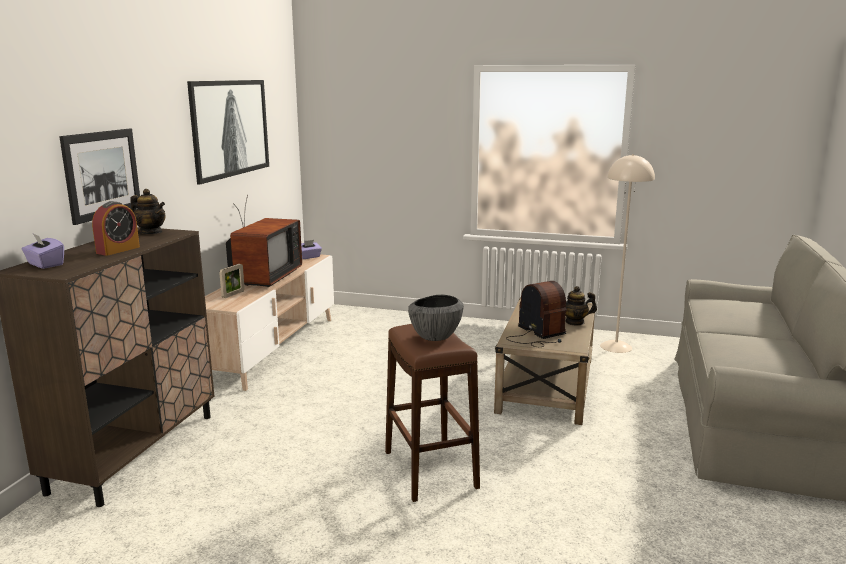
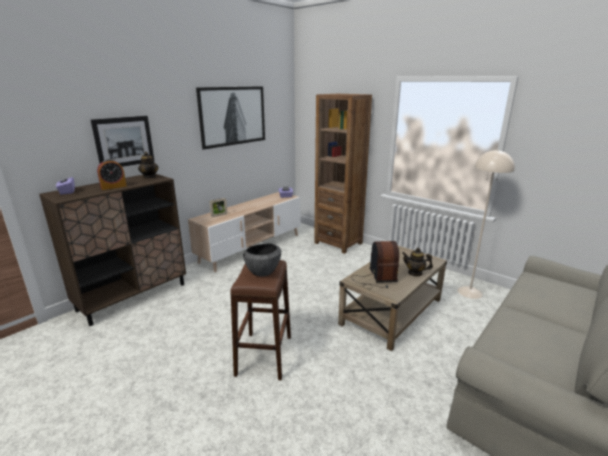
camera: 25 degrees right, 5 degrees up
television [226,195,302,287] -> none
none -> brown bookcase [314,94,372,254]

